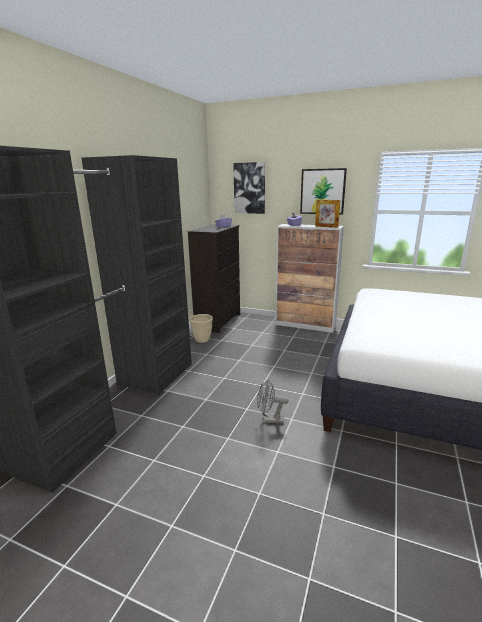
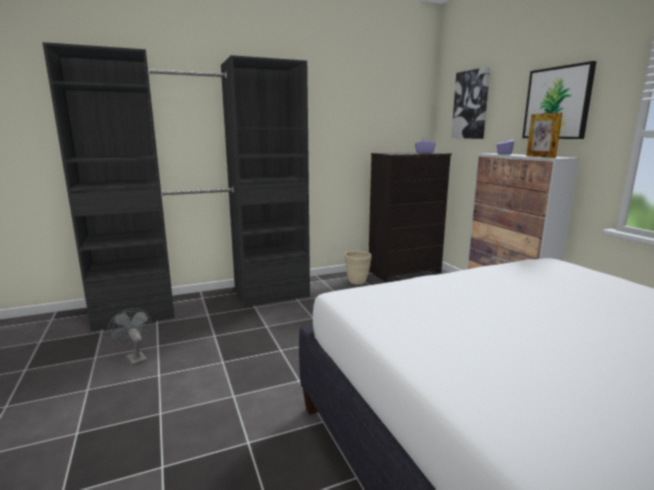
camera: 45 degrees right, 5 degrees down
grey fan [257,379,289,423] -> grey fan moved to [107,308,151,366]

